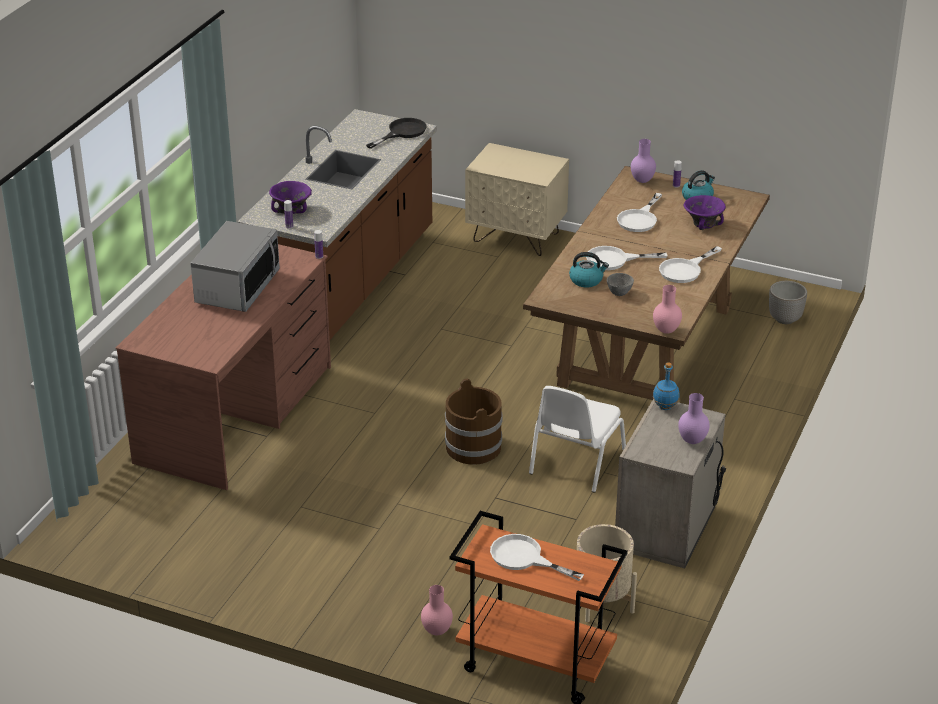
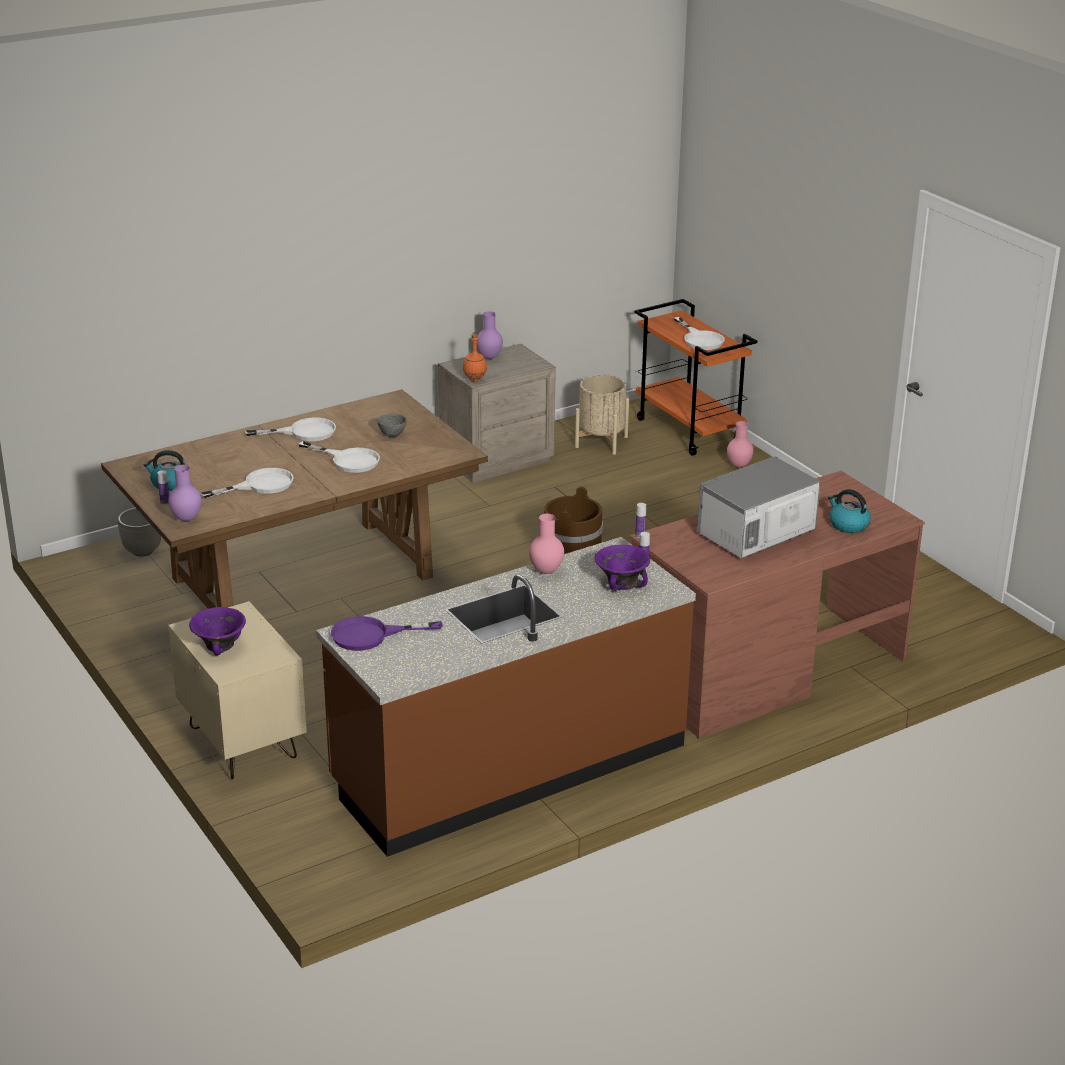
camera: 145 degrees left, 5 degrees down
black frying pan [366,118,426,149] -> purple frying pan [331,616,443,651]
white chair [529,386,626,492] -> none
kettle [569,252,609,287] -> kettle moved to [828,489,871,533]
pink vase [653,285,682,334] -> pink vase moved to [529,514,564,574]
blue bottle [653,362,680,410] -> orange bottle [463,334,487,381]
purple bowl [684,195,726,230] -> purple bowl moved to [189,607,246,655]

